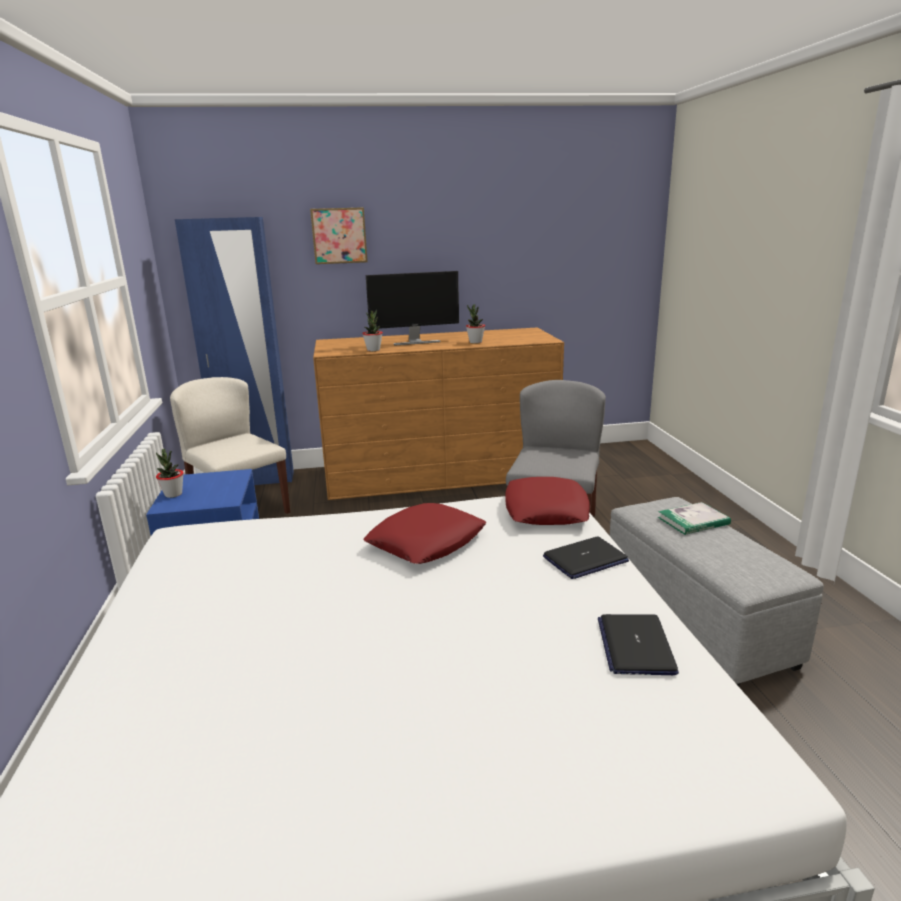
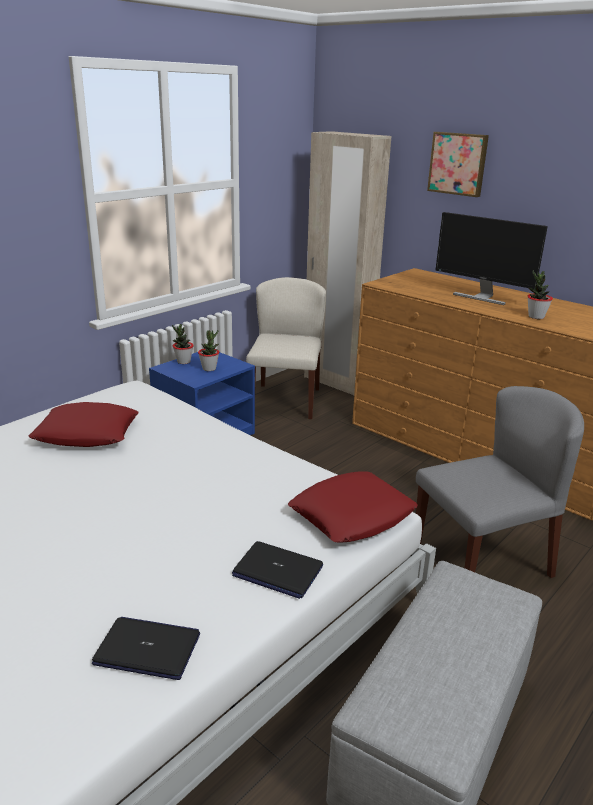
camera: 50 degrees right, 5 degrees up
blue wardrobe [175,217,294,485] -> beige wardrobe [304,131,391,396]
potted plant [362,309,383,351] -> potted plant moved to [198,330,219,371]
red pillow [363,503,486,564] -> red pillow moved to [29,402,139,447]
laptop [598,614,679,675] -> laptop turned 45 degrees clockwise [92,617,200,680]
book [658,502,731,535] -> none

